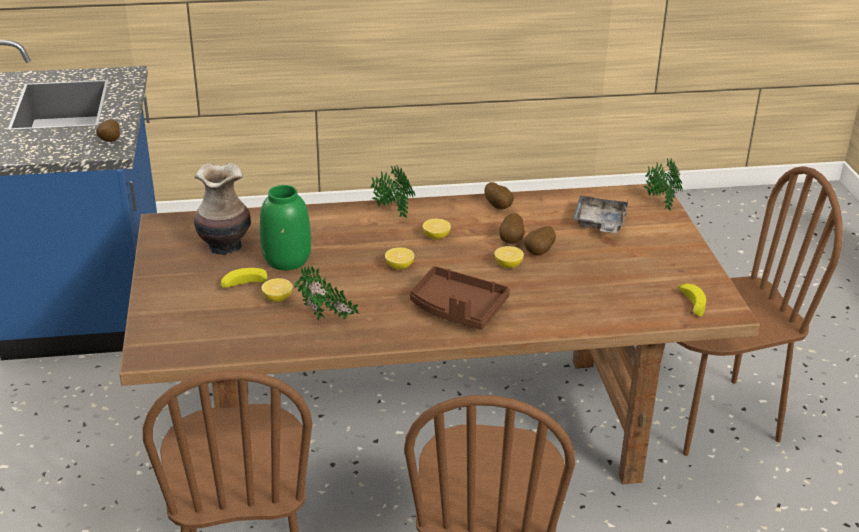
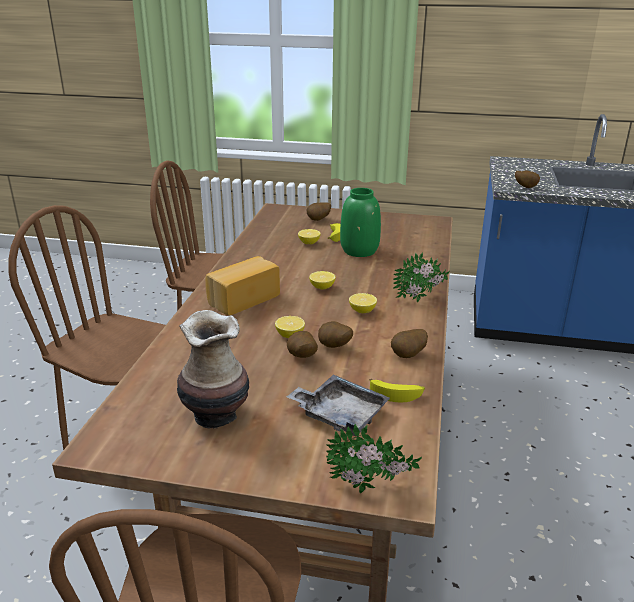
camera: 110 degrees right, 5 degrees down
vase [194,163,251,255] -> vase moved to [177,310,249,429]
potted plant [295,265,359,320] -> none
brown tray [410,266,510,330] -> bread [205,256,280,315]
banana [678,284,706,317] -> banana moved to [370,379,425,402]
none -> potato [306,203,331,221]

